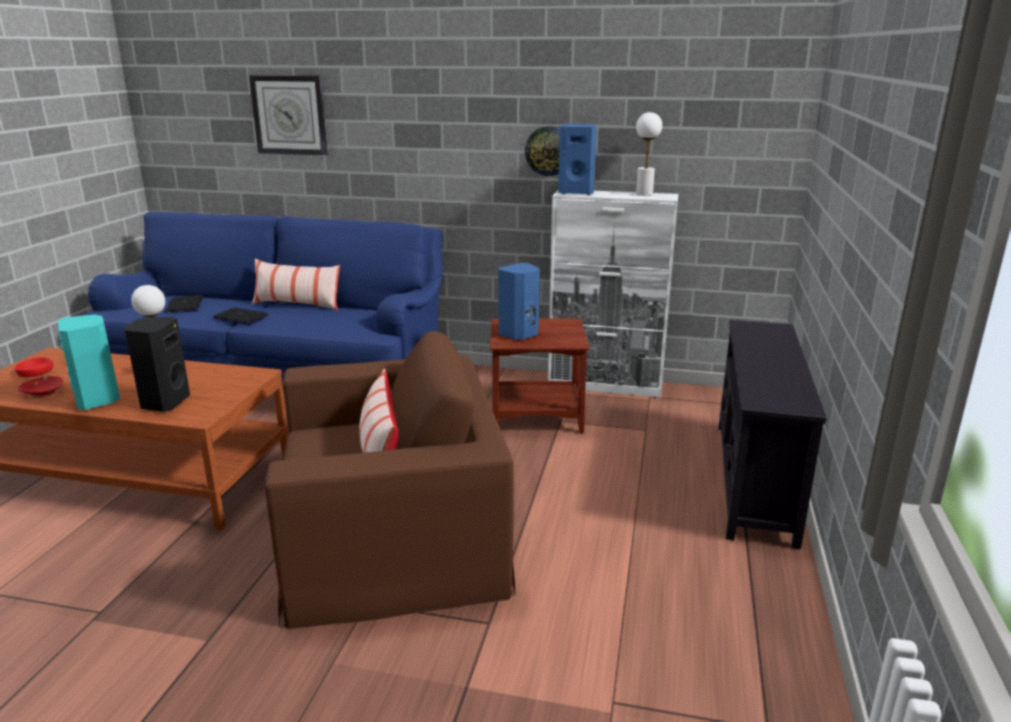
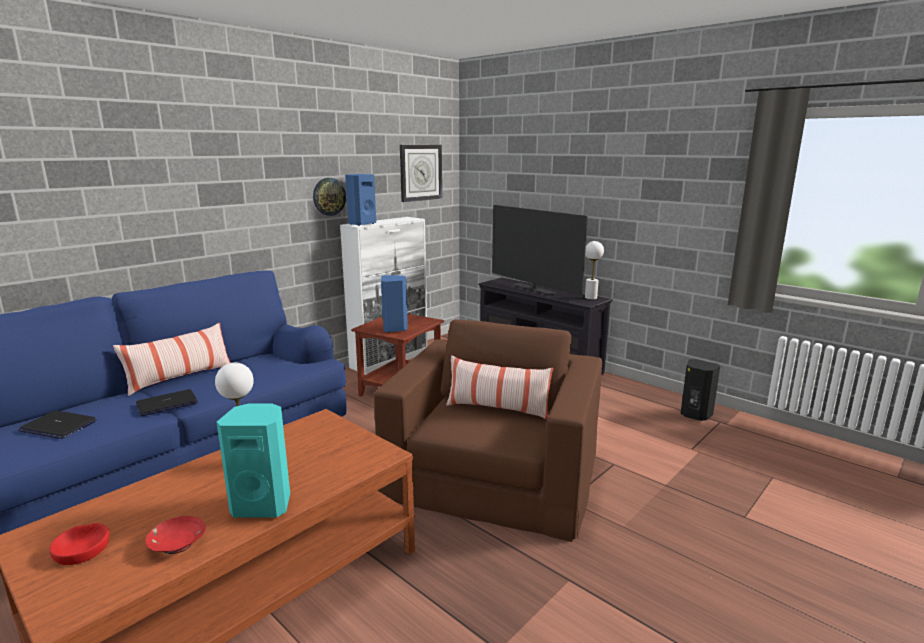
camera: 60 degrees left, 5 degrees down
black speaker [124,317,190,412] -> black speaker moved to [680,359,720,421]
wall clock [249,75,328,155] -> wall clock moved to [400,145,442,202]
white table lamp [636,112,662,196] -> white table lamp moved to [585,241,604,300]
none -> television [492,205,588,296]

